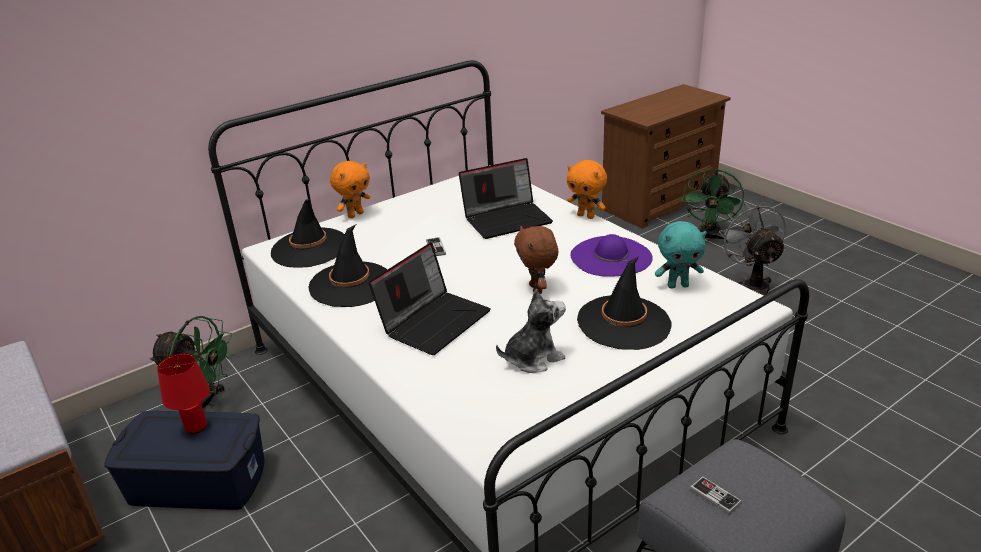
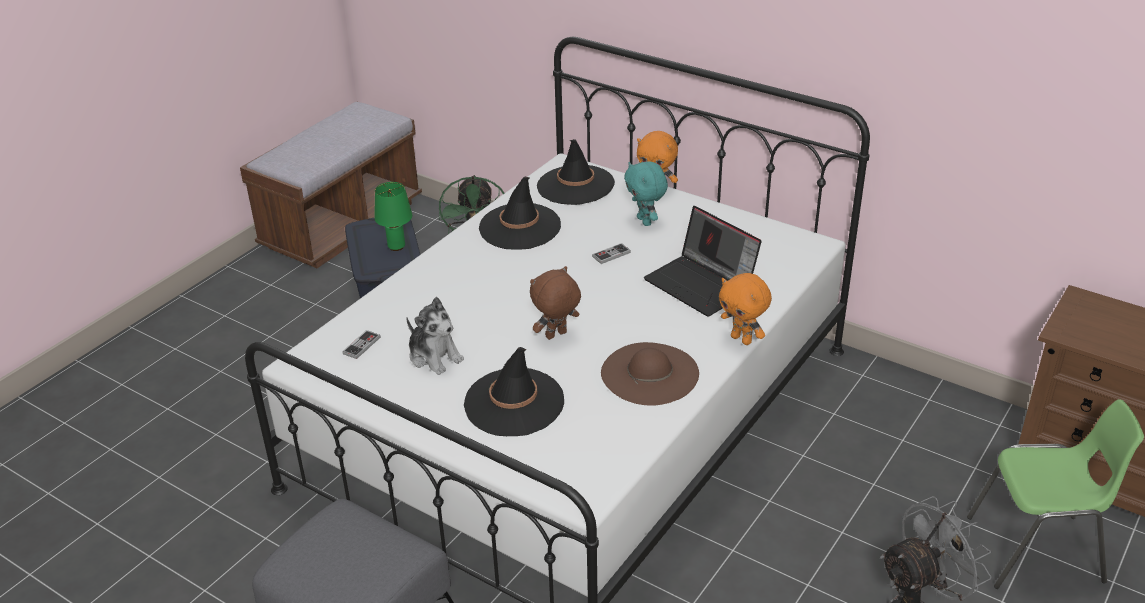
camera: 70 degrees right, 5 degrees up
red table lamp [157,353,210,434] -> green table lamp [374,182,412,251]
laptop [369,242,491,355] -> none
orange plush toy [567,160,607,219] -> orange plush toy turned 60 degrees counterclockwise [719,273,772,345]
purple hat [570,234,653,277] -> brown hat [601,342,699,406]
turquoise plush toy [655,221,707,289] -> turquoise plush toy moved to [624,161,668,226]
green fan [682,169,744,242] -> green chair [967,399,1144,589]
game controller [690,476,742,515] -> game controller moved to [342,330,380,359]

